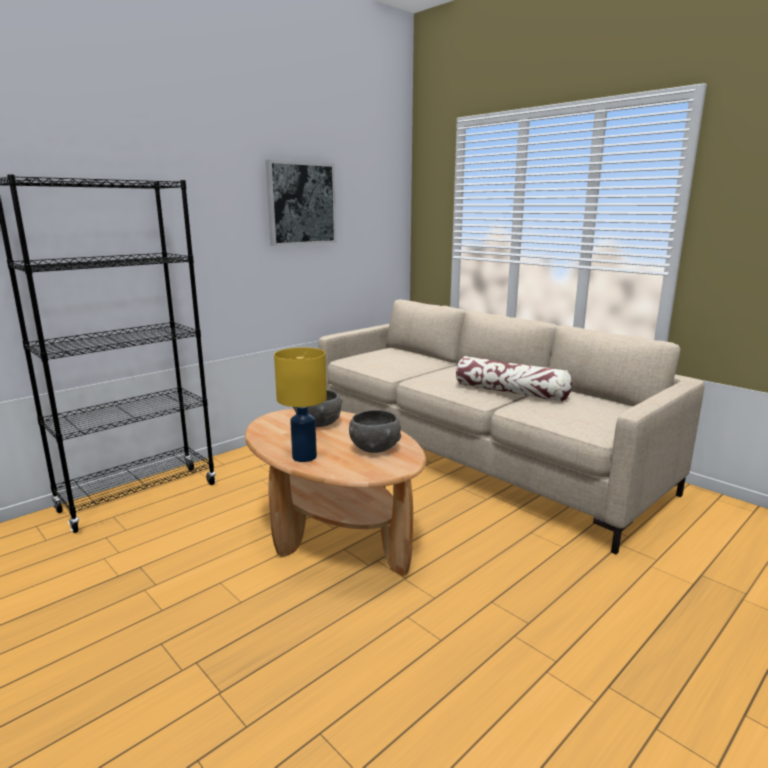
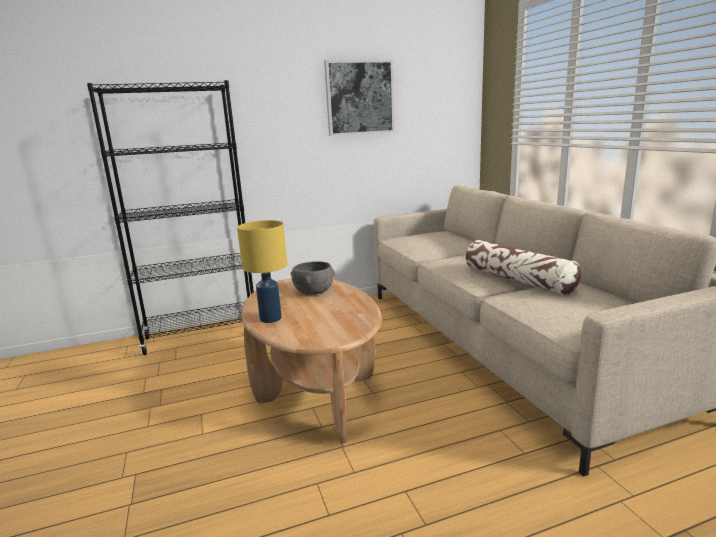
camera: 25 degrees right, 0 degrees up
grey bowl [349,410,401,453] -> none

